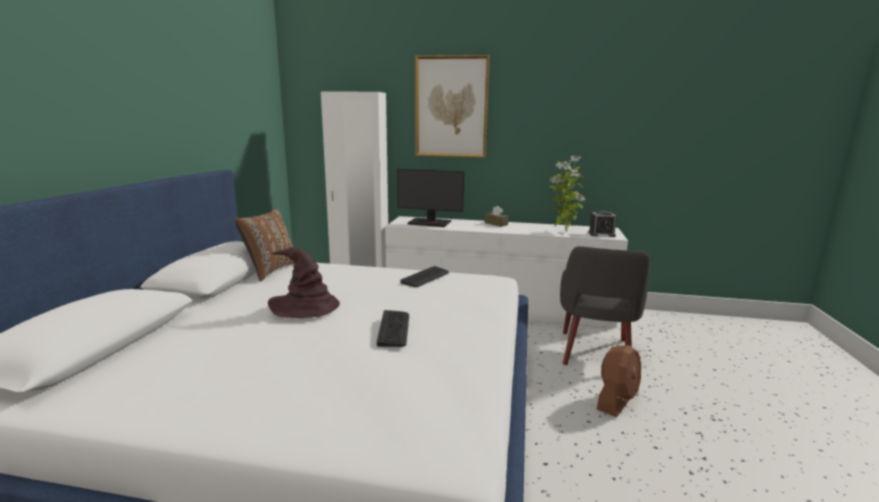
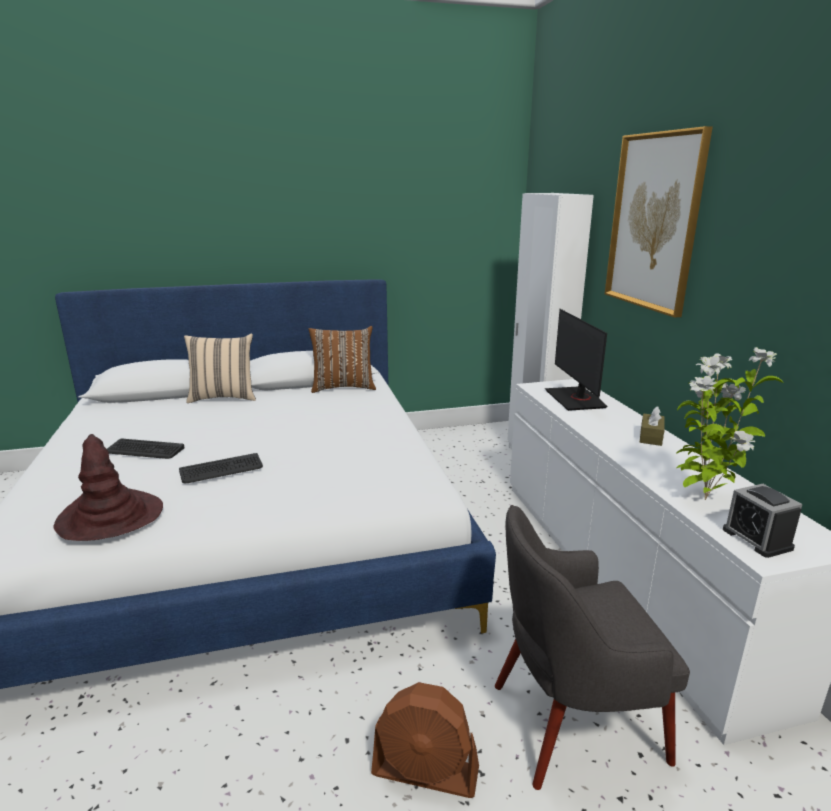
camera: 65 degrees right, 5 degrees up
brown hat [268,247,340,318] -> brown hat moved to [53,434,163,541]
keyboard [400,266,449,287] -> keyboard moved to [107,439,184,459]
none -> beige pillow [184,333,256,403]

